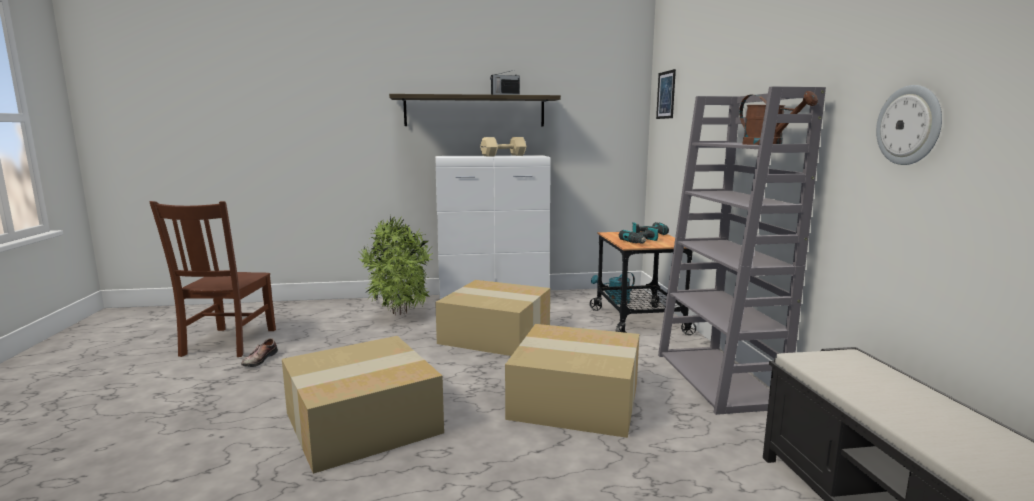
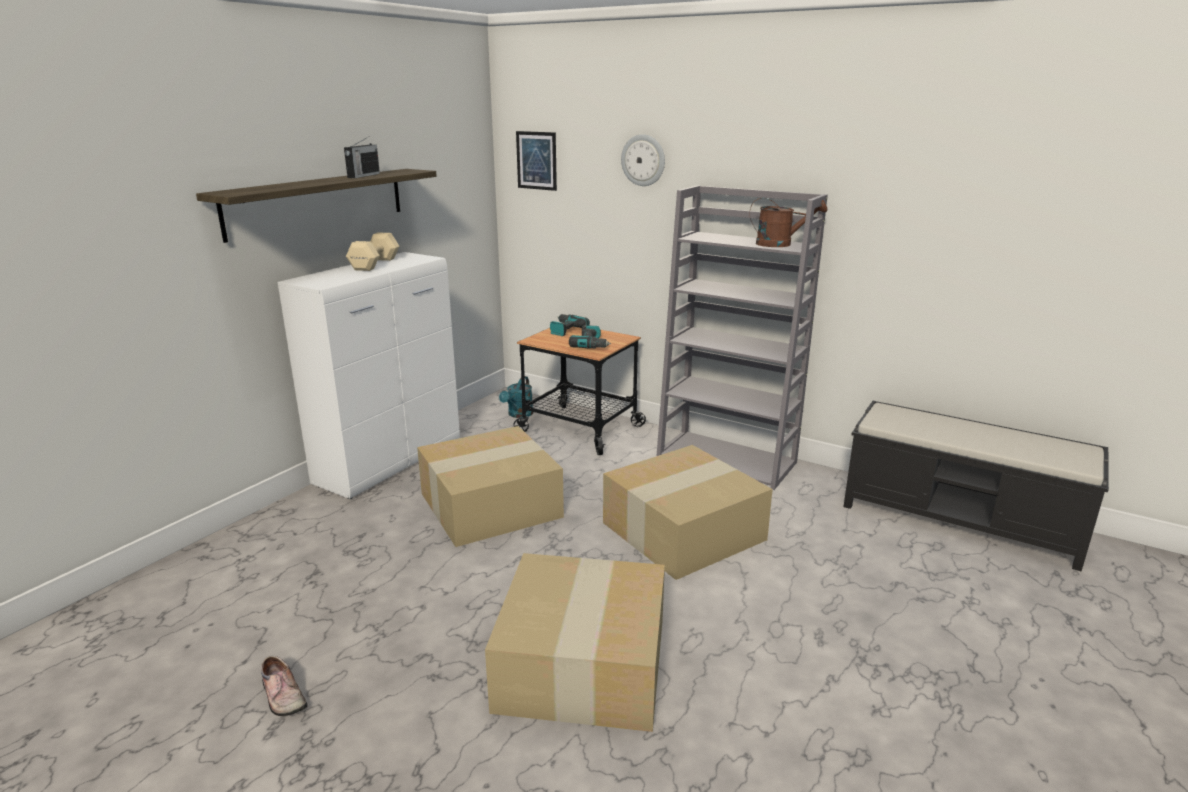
camera: 50 degrees left, 10 degrees up
brown chair [149,201,276,357] -> none
potted plant [358,216,433,316] -> none
wall clock [876,85,942,165] -> wall clock moved to [621,134,665,186]

